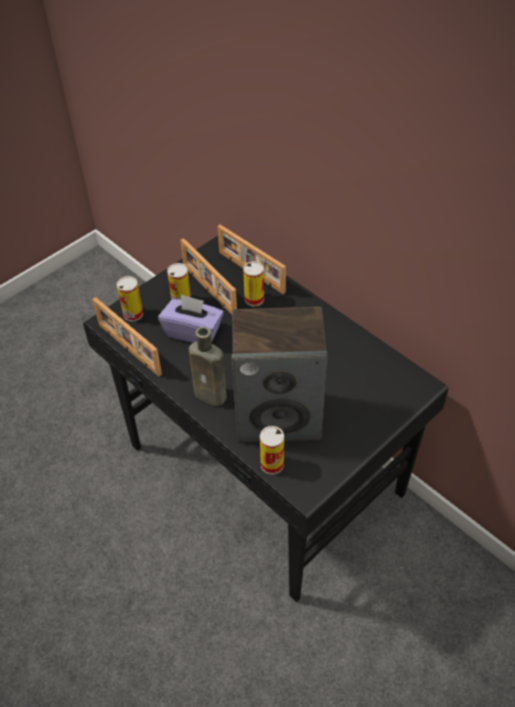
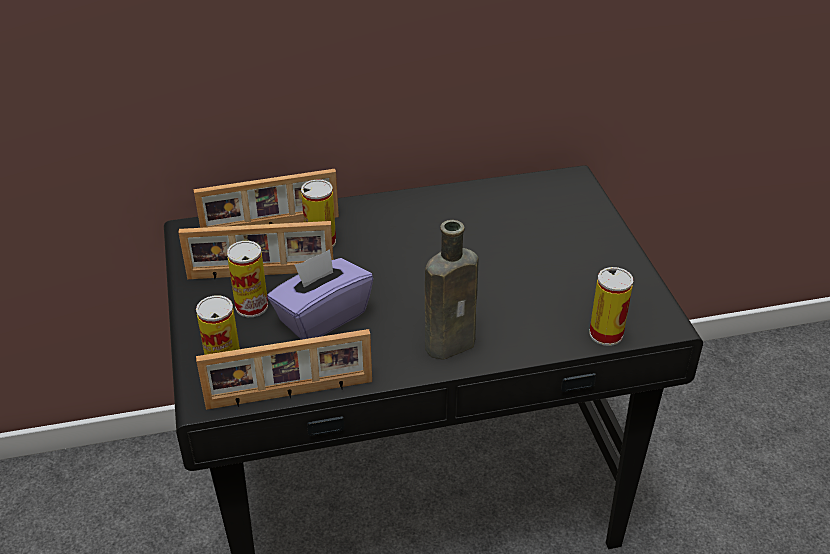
camera: 60 degrees left, 10 degrees down
speaker [232,307,328,442] -> none

